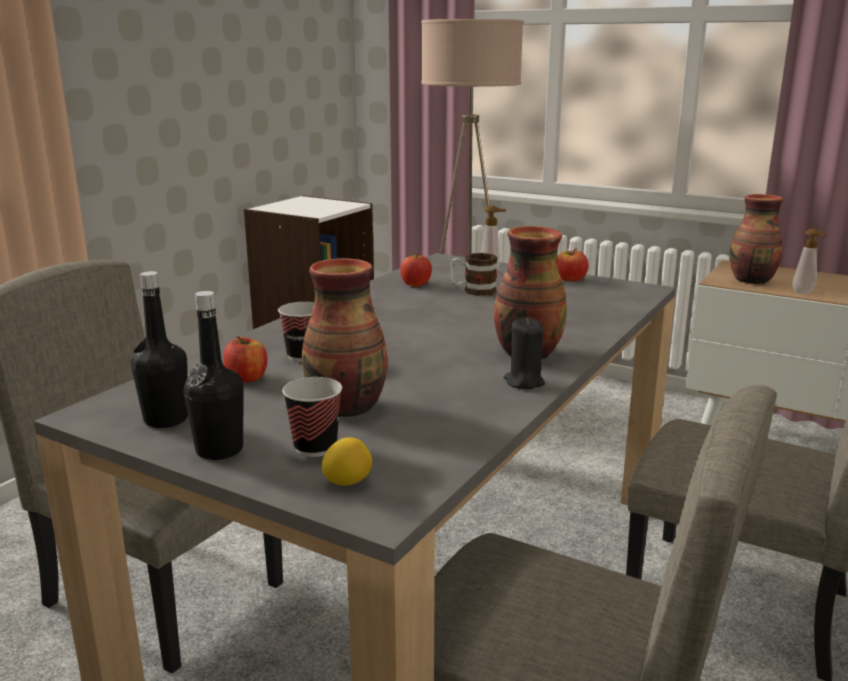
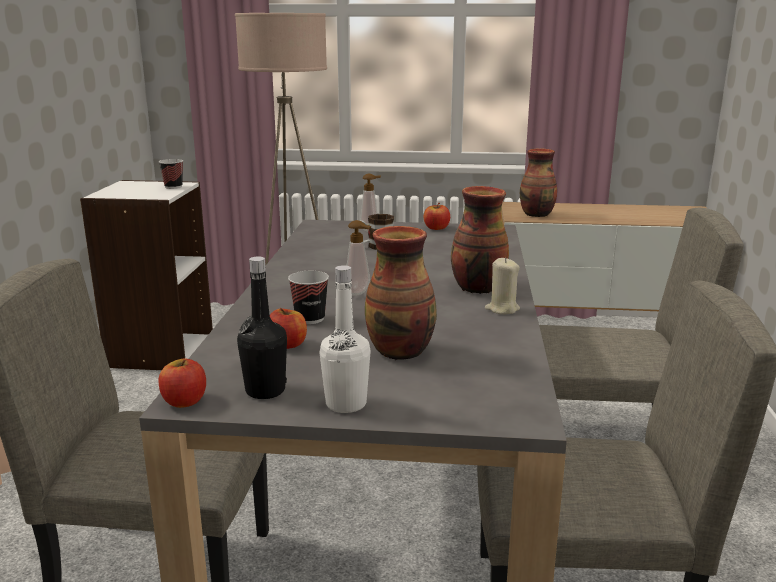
camera: 25 degrees left, 0 degrees up
black bottle [184,291,244,460] -> white bottle [319,265,371,413]
cup [282,377,342,457] -> cup moved to [159,159,183,189]
lemon [322,437,372,486] -> none
apple [400,254,432,286] -> apple moved to [158,358,206,408]
black candle [503,317,545,389] -> beige candle [485,258,520,314]
soap dispenser [793,229,827,294] -> soap dispenser moved to [347,220,371,296]

